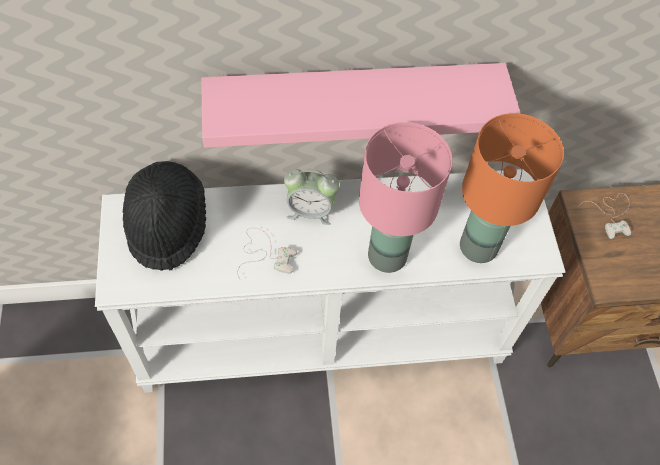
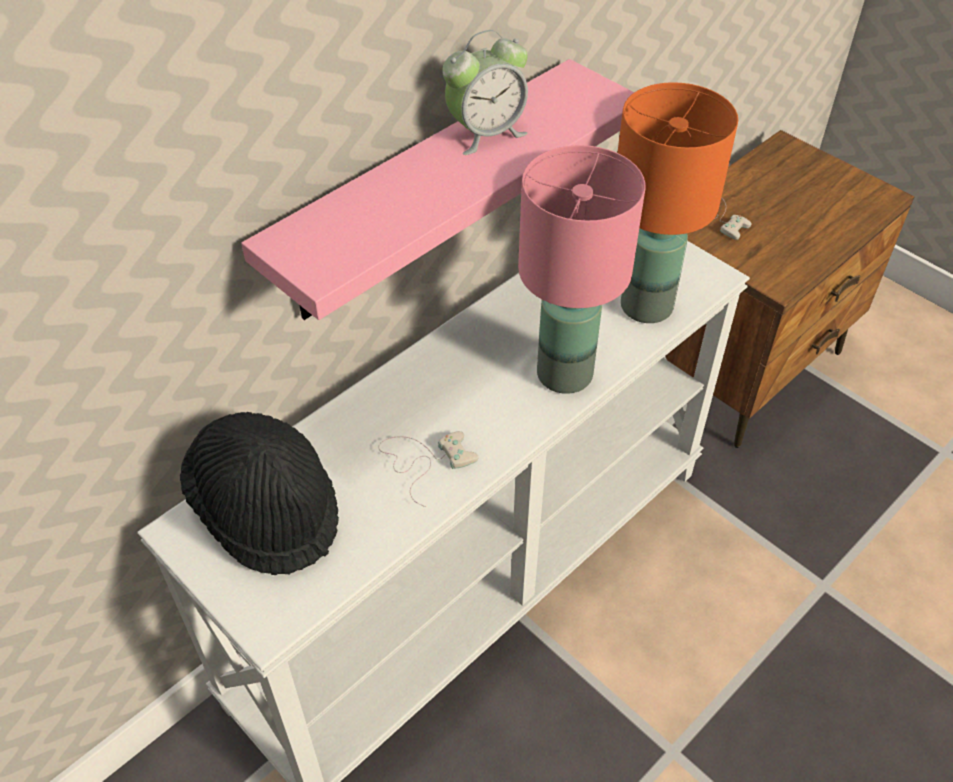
camera: 35 degrees left, 10 degrees down
alarm clock [284,168,339,225] -> alarm clock moved to [442,30,528,155]

